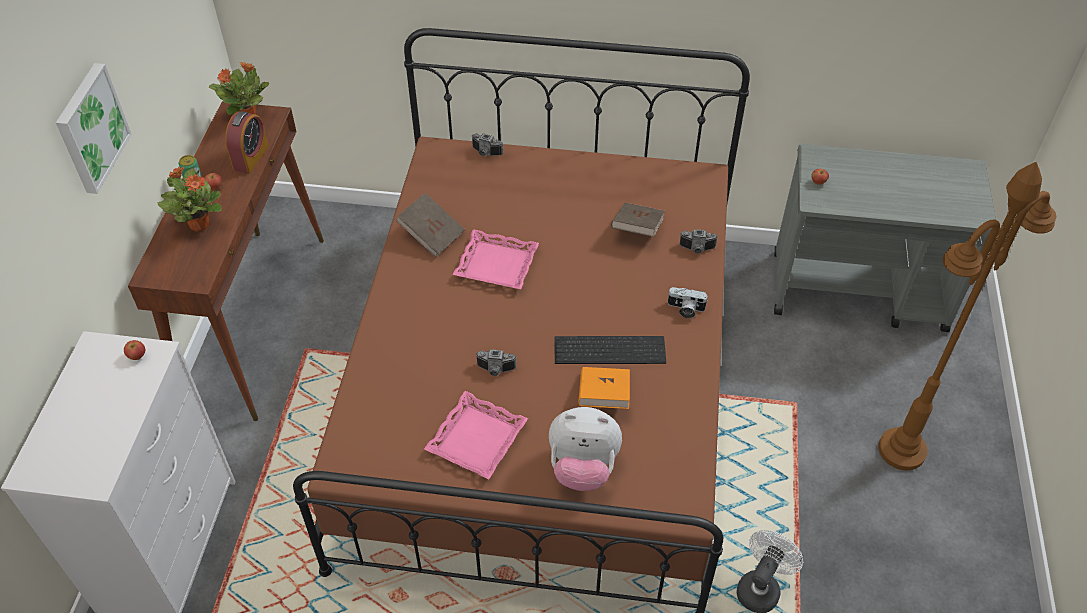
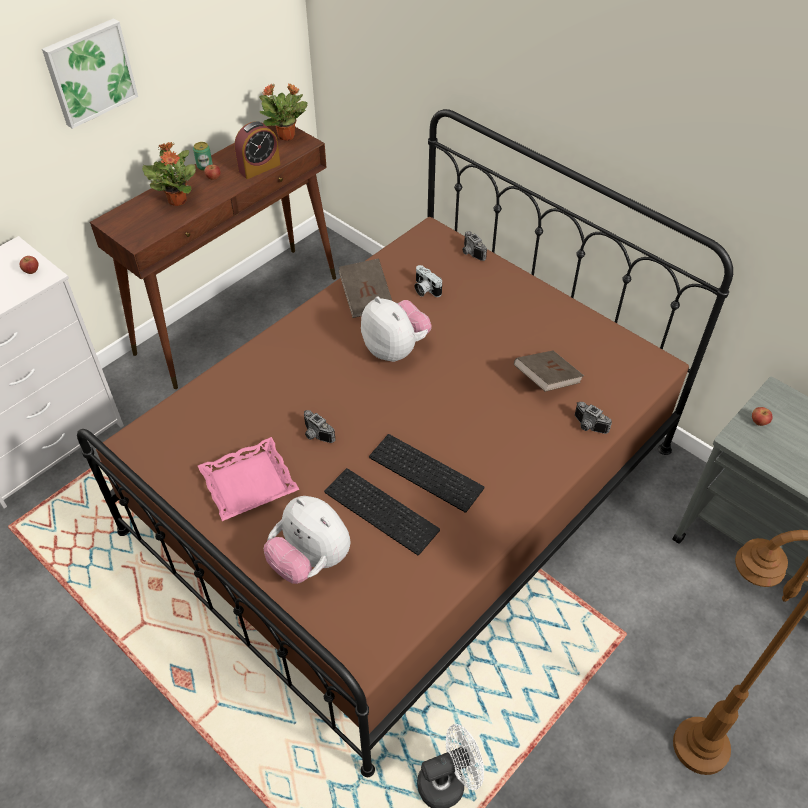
camera: 35 degrees right, 0 degrees up
pink tray [453,229,539,289] -> plush toy [361,296,432,362]
orange book [578,367,630,409] -> keyboard [324,468,440,555]
camera [667,287,708,318] -> camera moved to [415,265,442,297]

